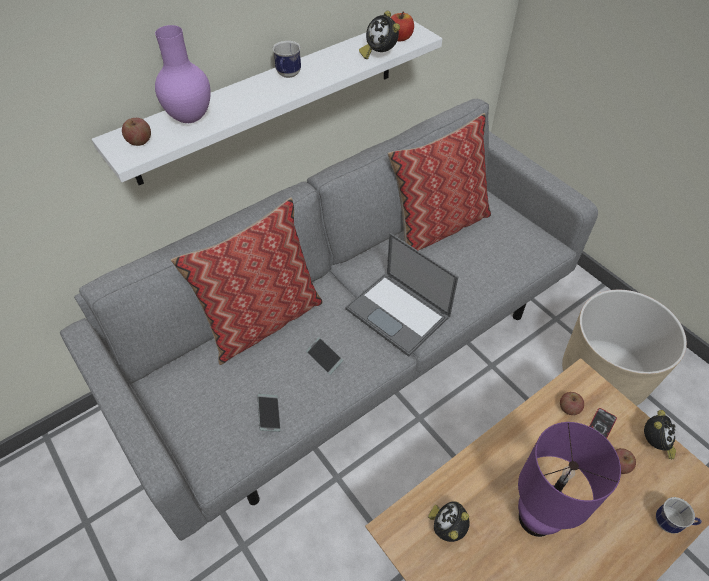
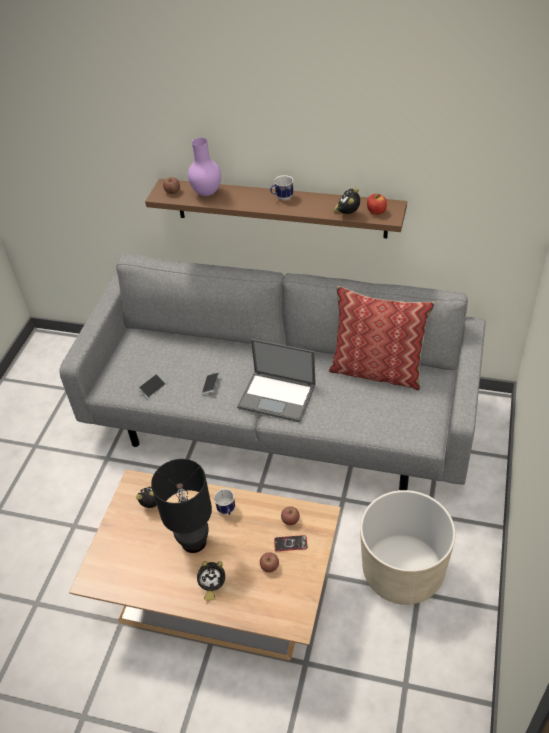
camera: 55 degrees right, 5 degrees down
white shelf [92,21,442,185] -> brown shelf [145,179,407,239]
pillow [171,197,323,365] -> none
laptop [345,233,458,357] -> laptop turned 75 degrees counterclockwise [237,339,316,422]
purple table lamp [518,422,621,537] -> black table lamp [151,459,212,553]
alarm clock [644,410,676,459] -> alarm clock moved to [197,561,225,600]
mug [656,497,702,534] -> mug moved to [214,489,235,515]

